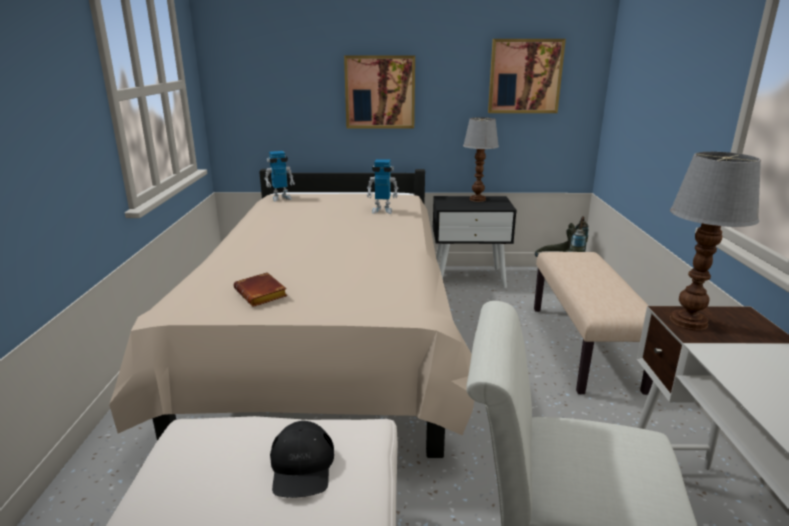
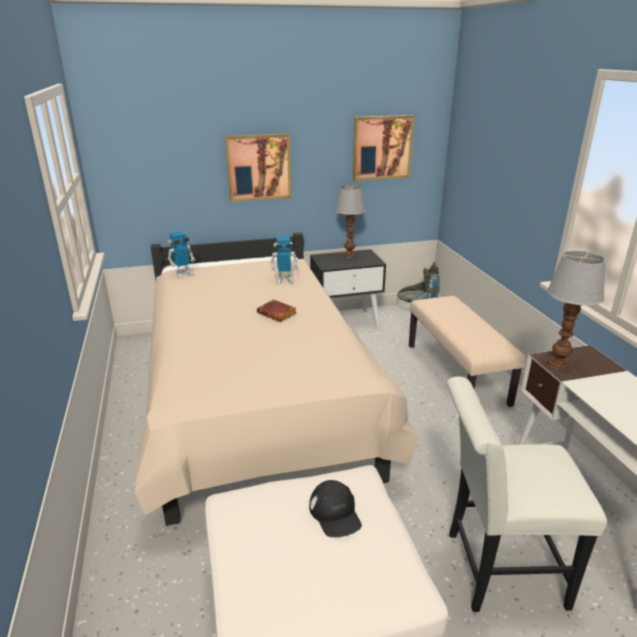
camera: 15 degrees left, 5 degrees up
brown book [234,272,288,307] -> brown book moved to [257,299,297,322]

